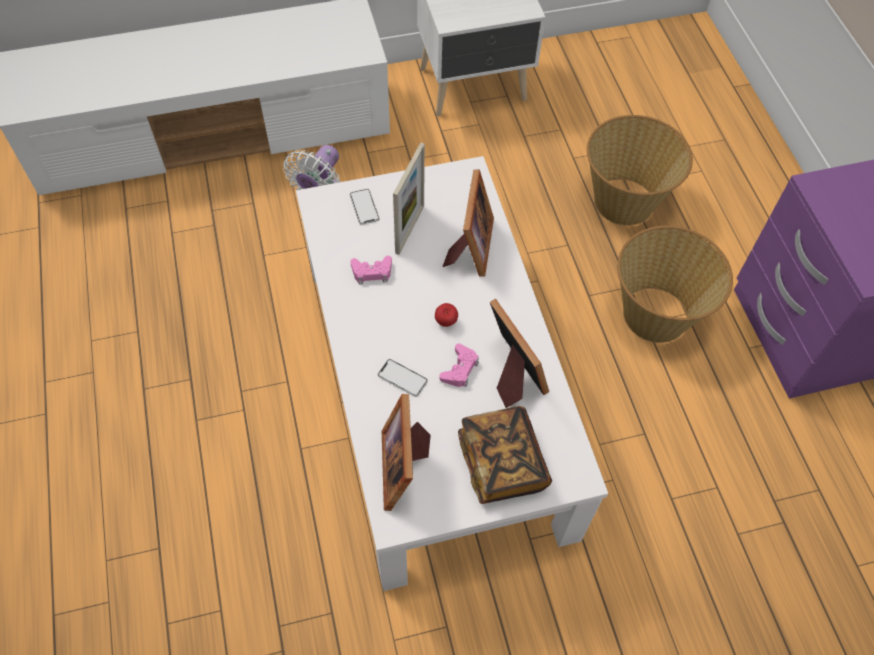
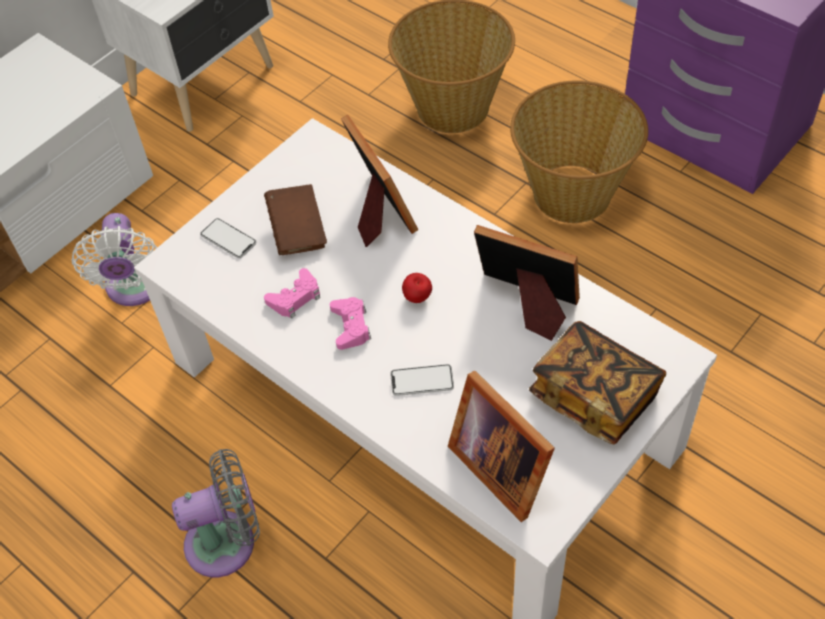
camera: 30 degrees left, 5 degrees down
picture frame [393,142,425,255] -> brown book [264,184,327,255]
pink game controller [439,343,479,387] -> pink game controller moved to [330,297,371,350]
none -> grey fan [172,449,260,577]

